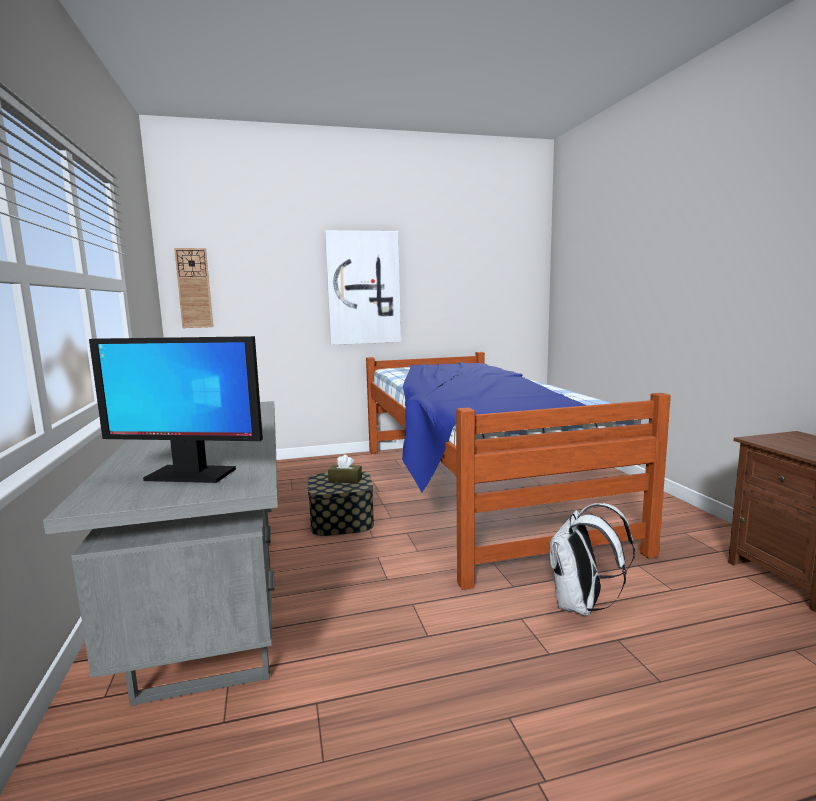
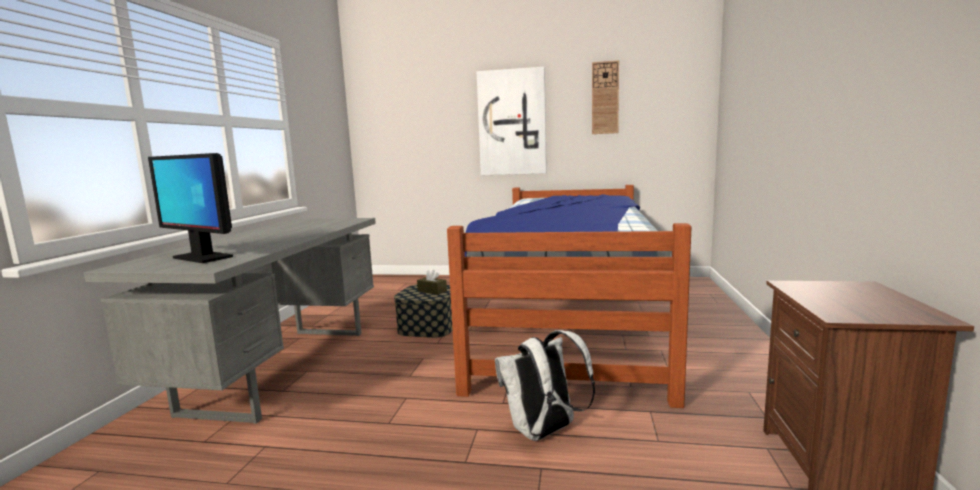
camera: 25 degrees right, 0 degrees up
wall clock [174,248,213,328] -> wall clock moved to [592,60,619,134]

